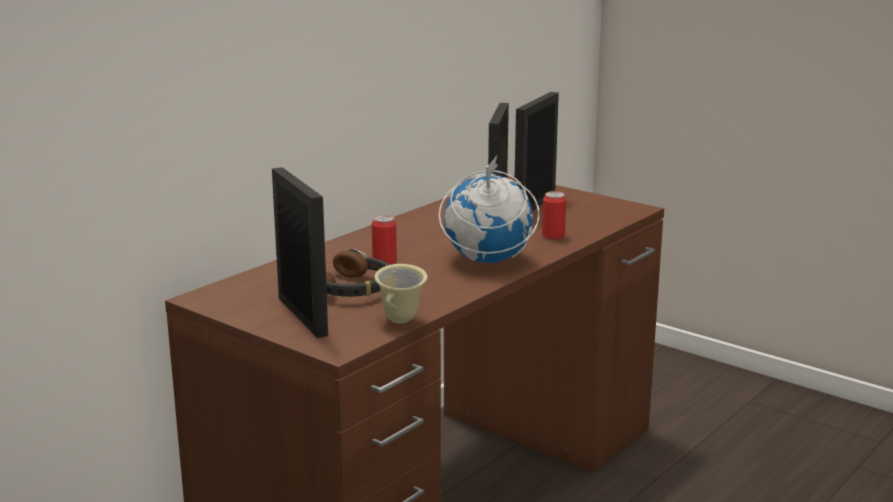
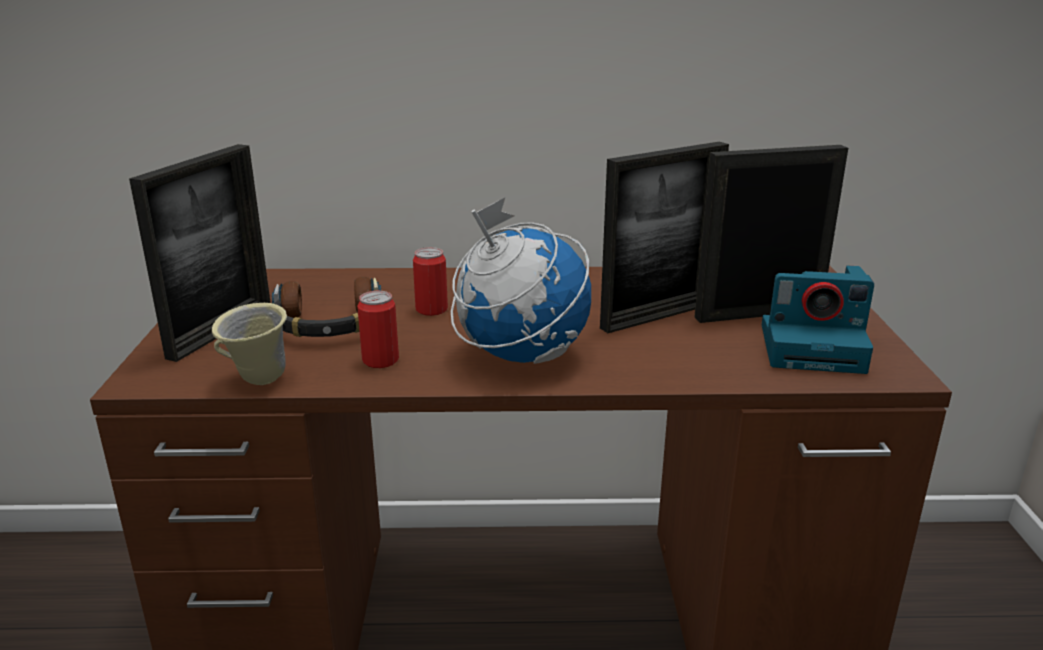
camera: 50 degrees right, 5 degrees up
can [542,191,566,239] -> can moved to [357,291,399,368]
none -> camera [762,266,874,374]

